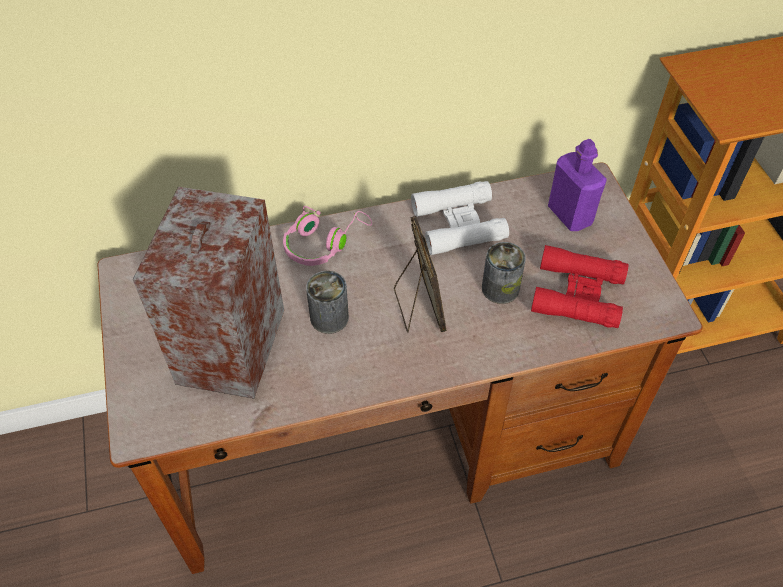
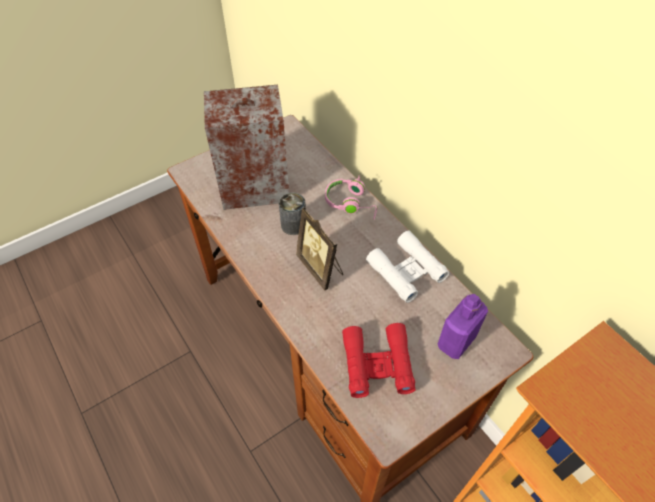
camera: 70 degrees right, 0 degrees up
picture frame [394,216,447,333] -> picture frame turned 90 degrees clockwise [296,207,343,291]
can [482,242,526,304] -> none

